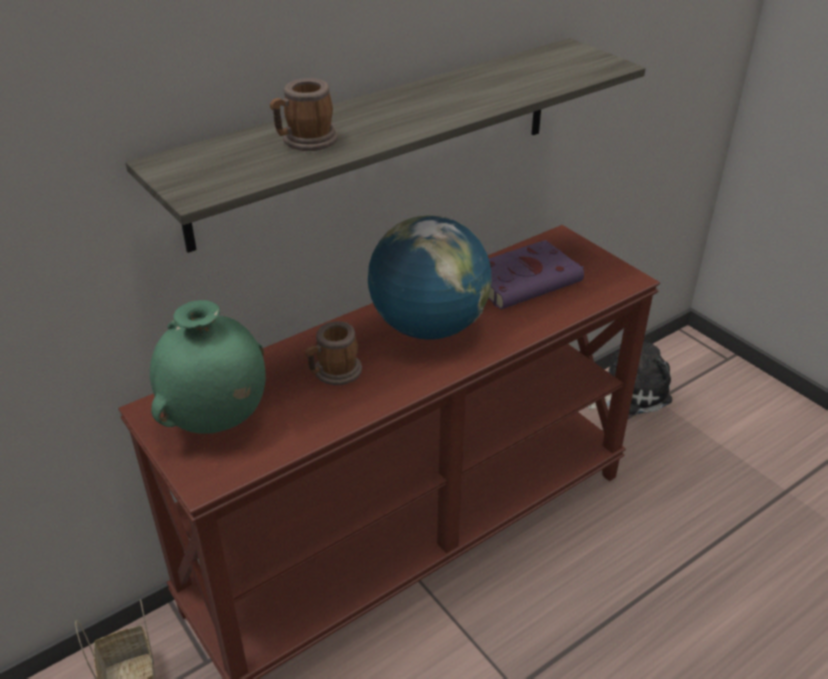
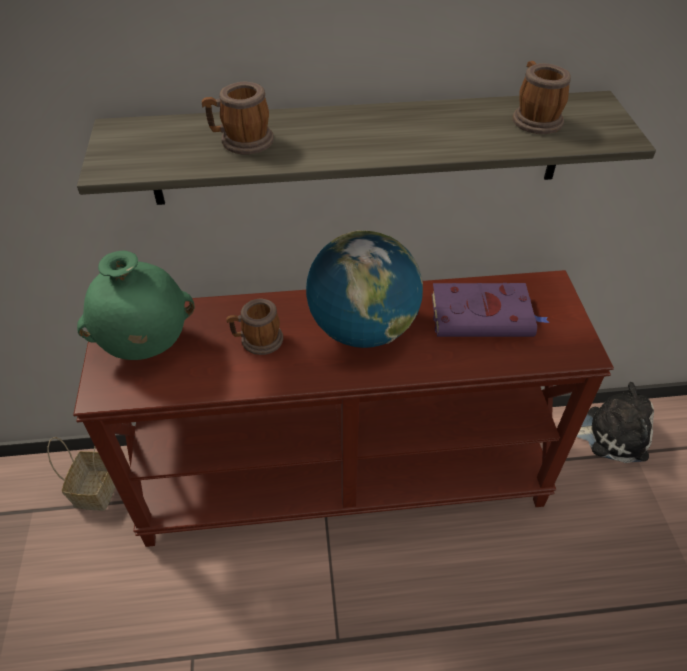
camera: 30 degrees right, 10 degrees up
none -> mug [513,61,571,134]

